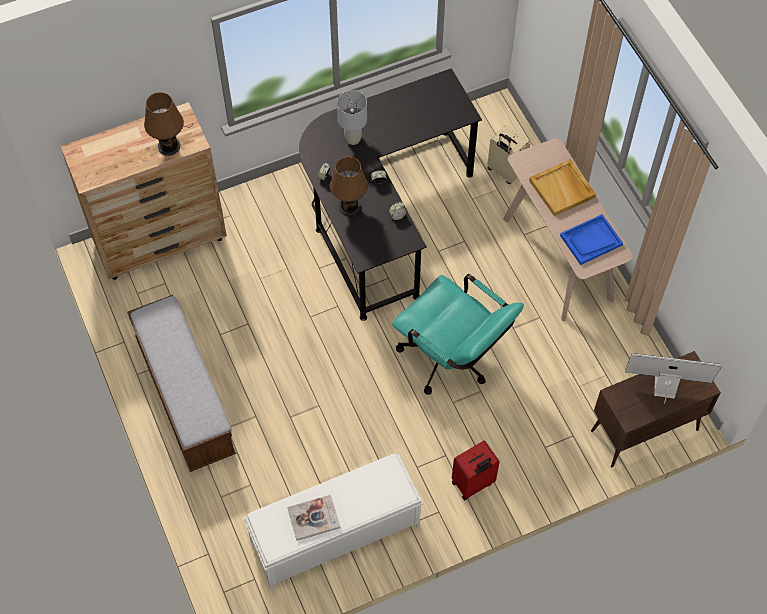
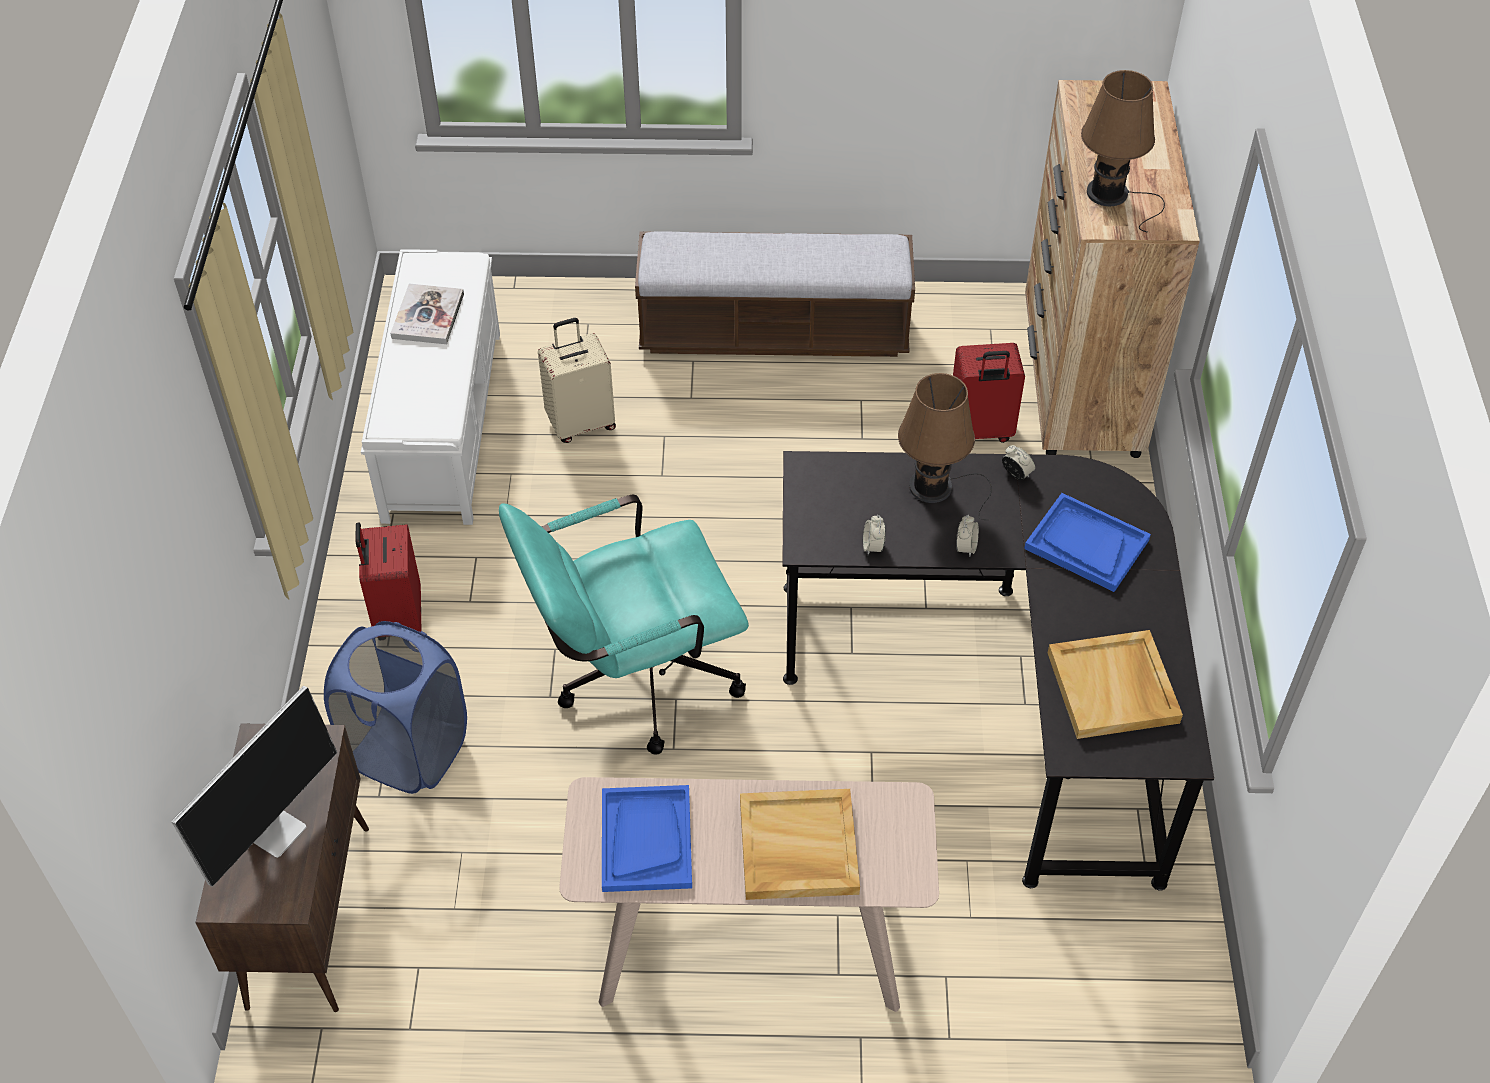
camera: 115 degrees right, 10 degrees down
grey table lamp [337,90,367,145] -> blue tray [1024,493,1151,592]
beige suitcase [487,125,530,184] -> beige suitcase moved to [538,318,616,443]
none -> blue laundry basket [324,621,467,794]
none -> red suitcase [953,343,1025,443]
none -> beige tray [1048,630,1183,739]

